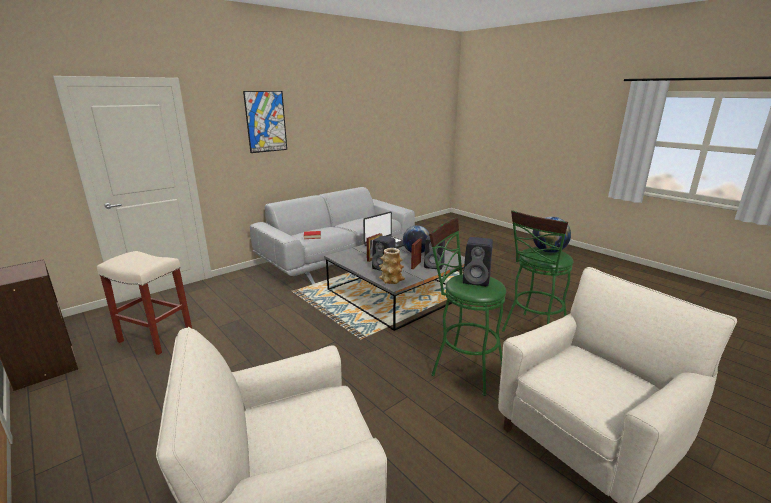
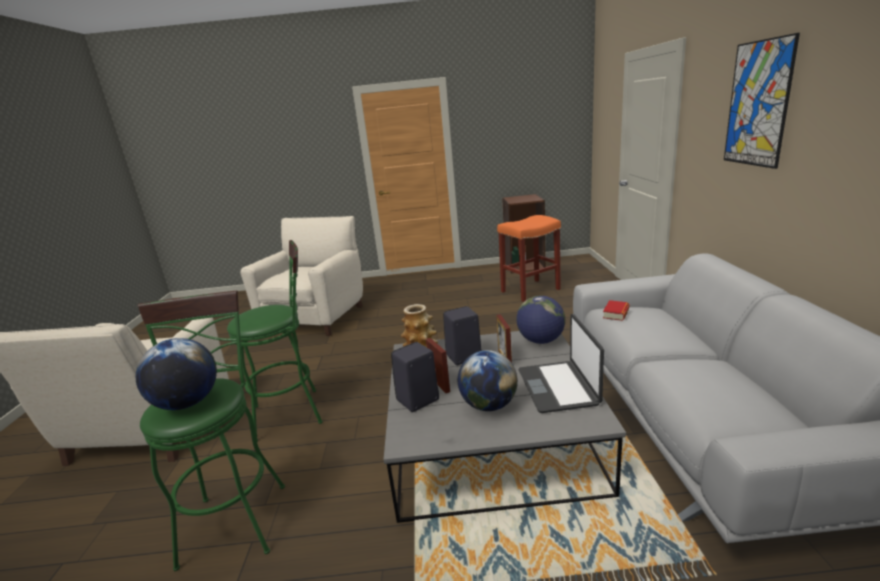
camera: 130 degrees right, 0 degrees up
beige stool [97,251,192,355] -> orange stool [497,215,561,302]
black speaker [463,237,493,286] -> none
none -> globe [516,296,565,344]

